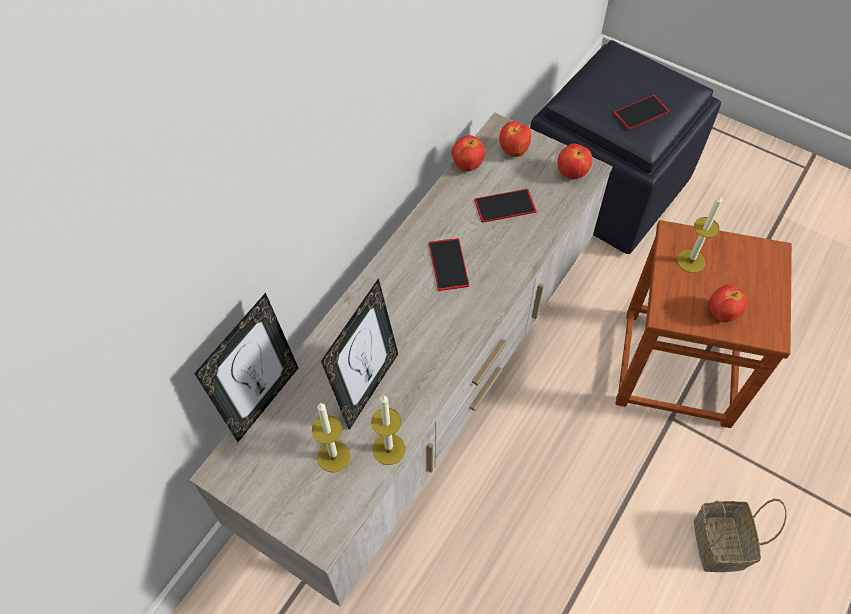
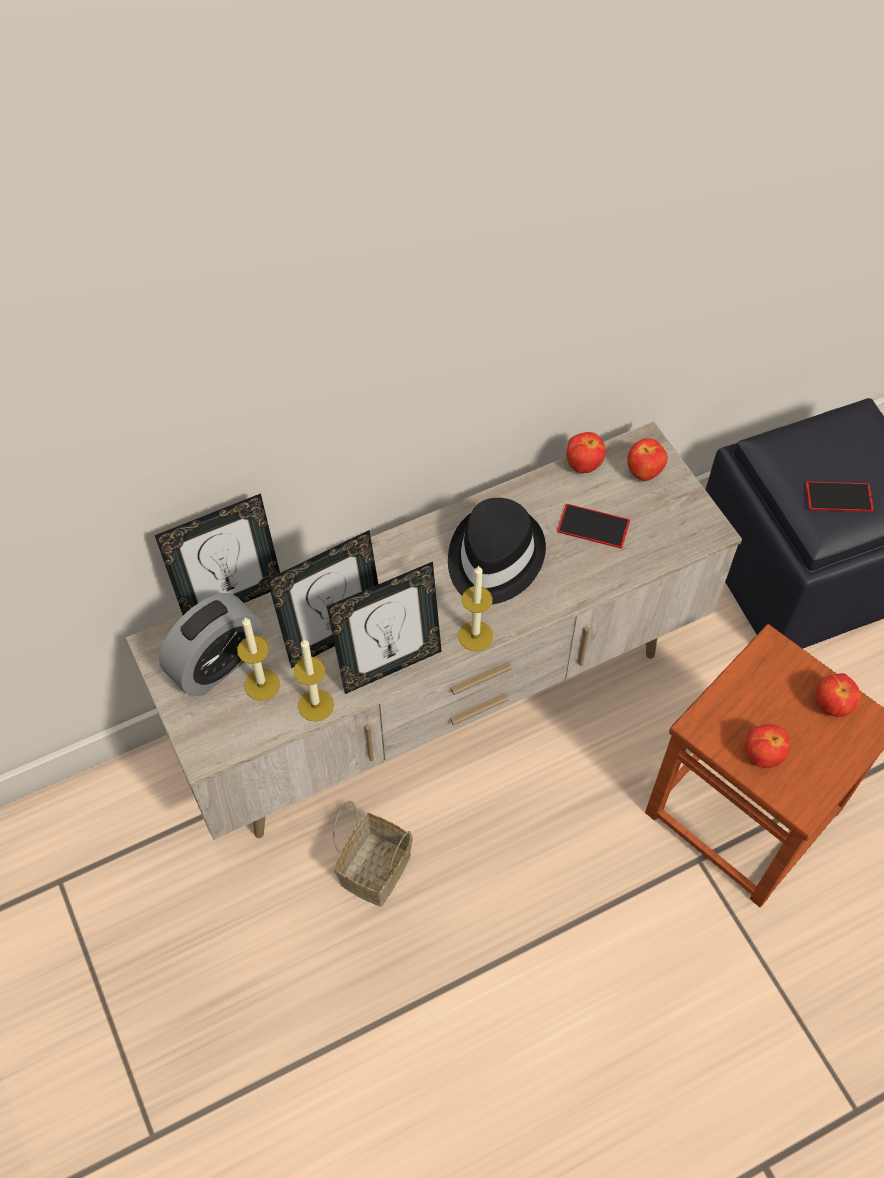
camera: 30 degrees right, 0 degrees up
phone [429,238,469,291] -> black hat [448,498,546,604]
apple [557,143,592,179] -> apple moved to [815,673,861,717]
candle [677,196,722,273] -> candle moved to [458,565,493,651]
basket [694,499,787,572] -> basket moved to [333,801,413,907]
none -> alarm clock [159,593,263,696]
none -> picture frame [327,562,442,694]

